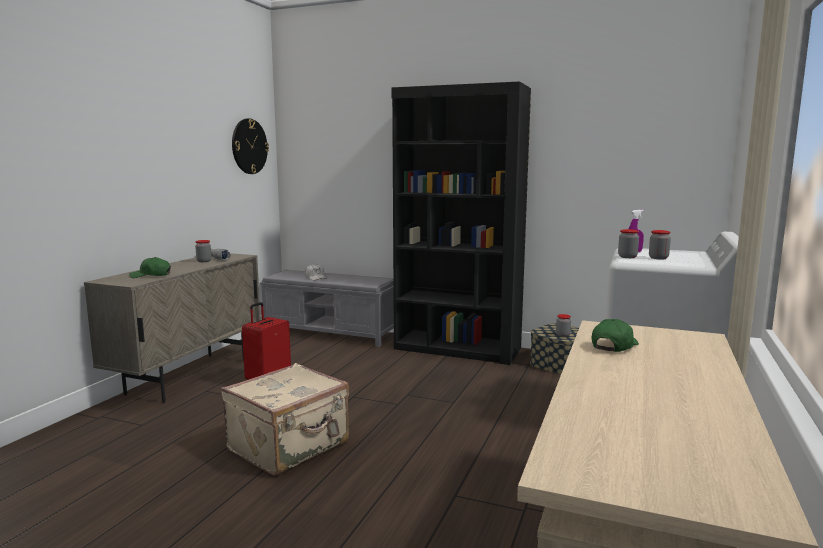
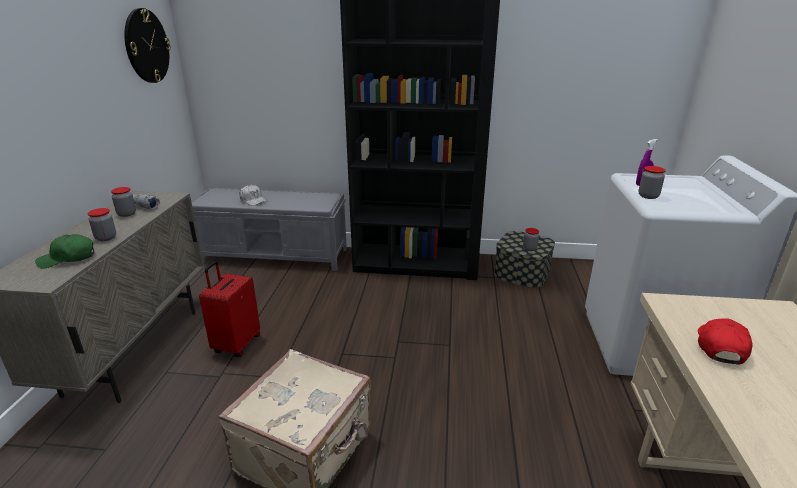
camera: 15 degrees left, 15 degrees up
green cap [592,319,639,352] -> red cap [698,319,753,365]
jar [649,230,671,260] -> jar moved to [88,208,116,241]

